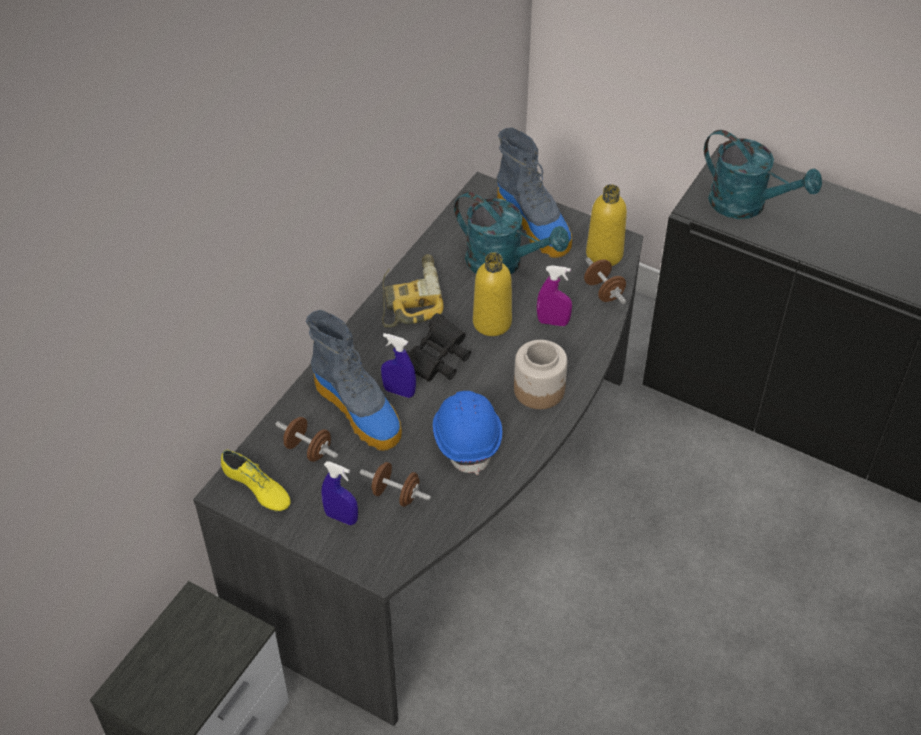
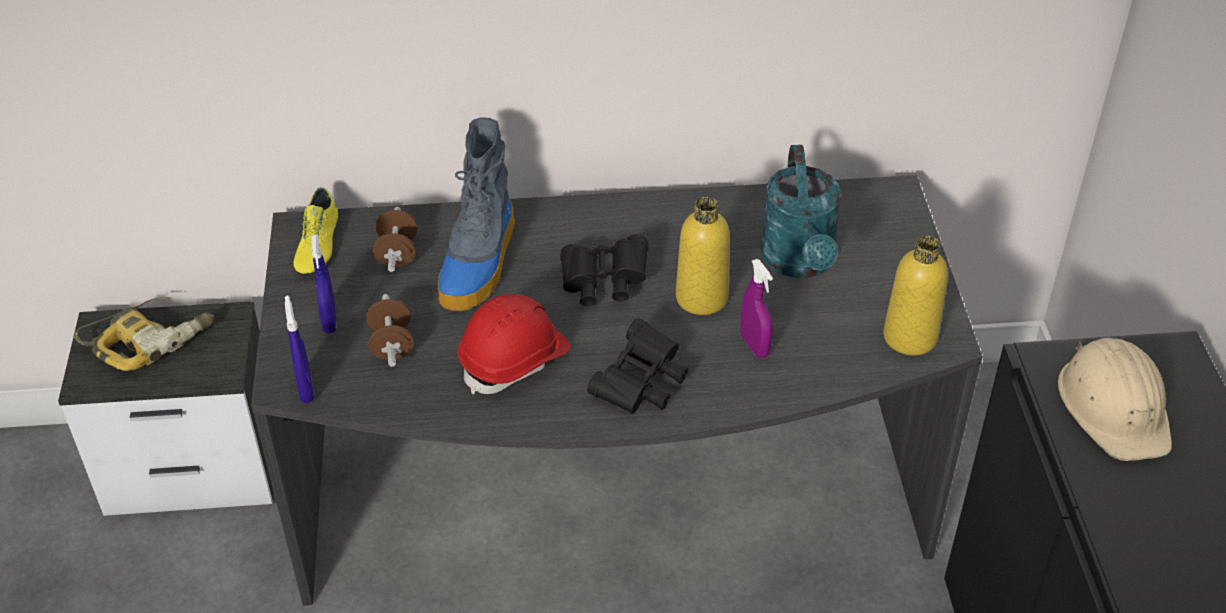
camera: 55 degrees right, 5 degrees down
blue spray bottle [381,333,416,398] -> blue spray bottle moved to [285,296,314,403]
power drill [382,254,444,327] -> power drill moved to [74,297,214,371]
blue hard hat [433,391,502,475] -> red hard hat [458,294,571,395]
boot [496,127,572,258] -> none
jar [514,340,567,409] -> black binoculars [587,318,689,414]
brown dumbbell [584,258,626,304] -> none
turquoise watering can [704,130,822,219] -> beige hard hat [1058,338,1172,461]

